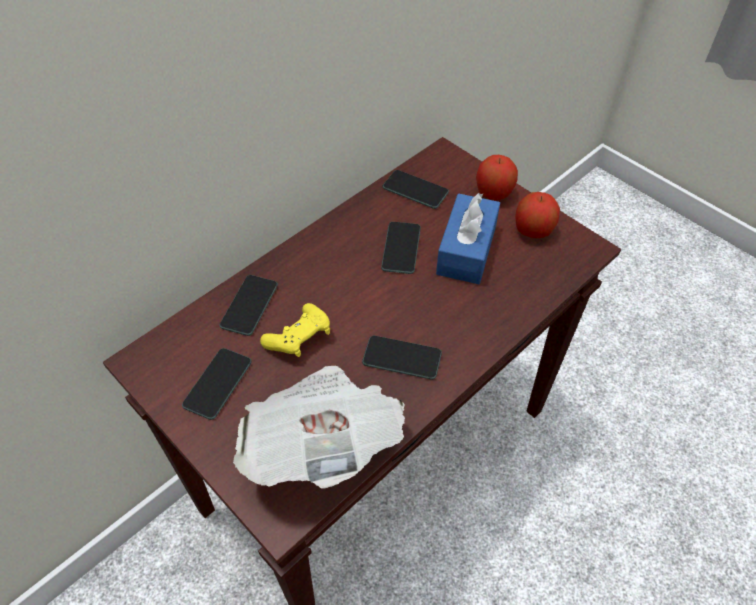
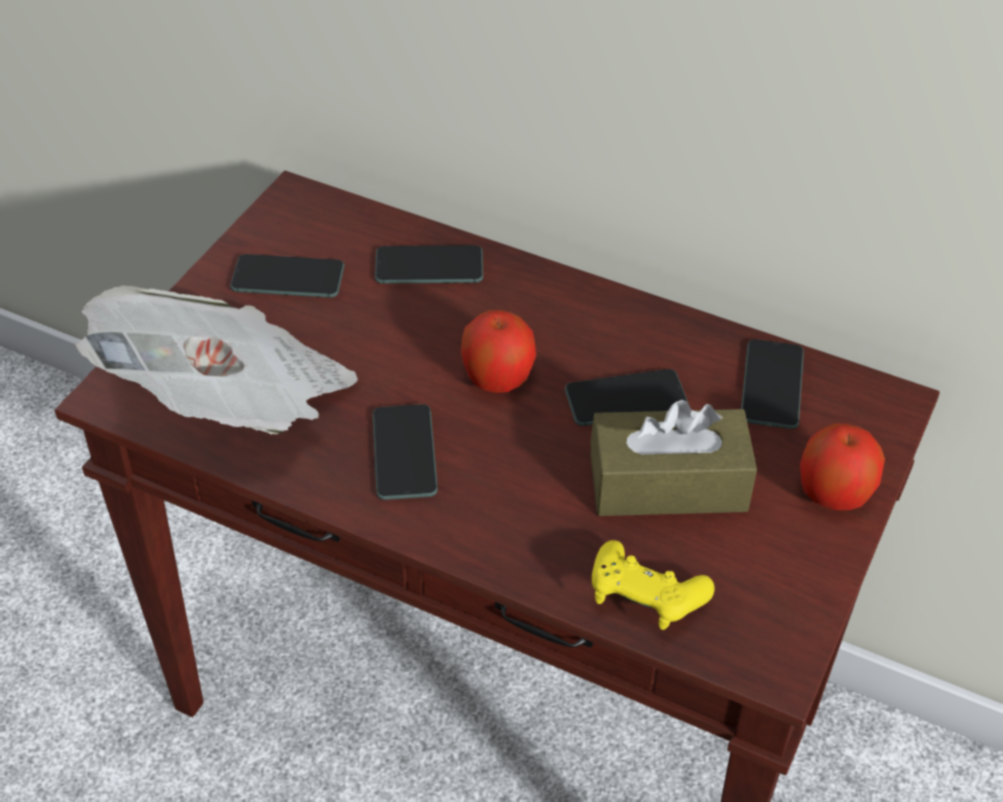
camera: 70 degrees right, 5 degrees down
yellow game controller [260,303,330,357] -> yellow game controller moved to [592,540,715,630]
blue tissue box [436,193,500,284] -> brown tissue box [591,400,757,516]
apple [515,192,560,238] -> apple moved to [461,310,536,393]

